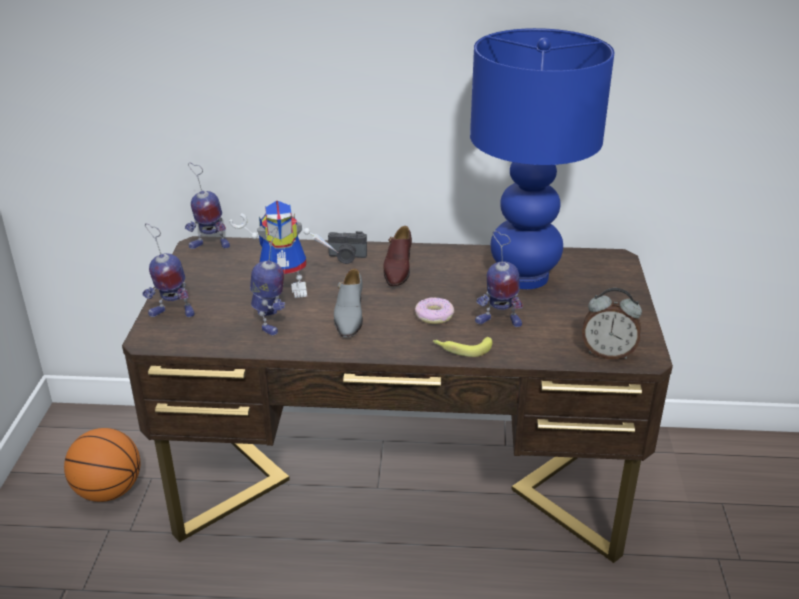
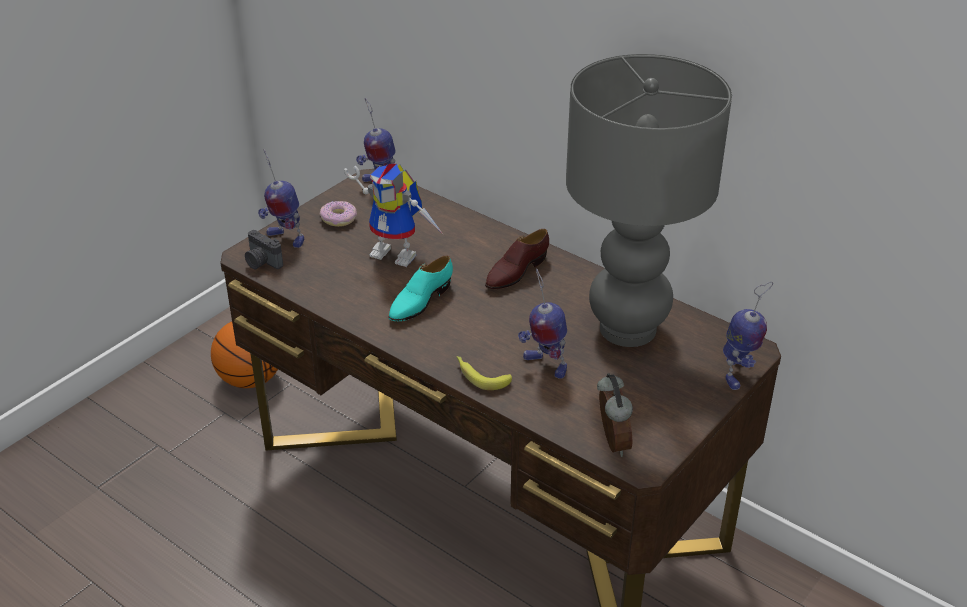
camera: 35 degrees right, 5 degrees up
toy robot [250,227,285,336] -> toy robot moved to [723,282,773,390]
camera [328,231,367,264] -> camera moved to [245,230,283,269]
grey shoe [334,268,363,337] -> turquoise shoe [388,255,453,321]
donut [415,297,454,324] -> donut moved to [320,201,357,227]
blue table lamp [470,28,615,289] -> grey table lamp [566,54,732,347]
alarm clock [582,288,642,359] -> alarm clock turned 150 degrees counterclockwise [597,373,633,457]

